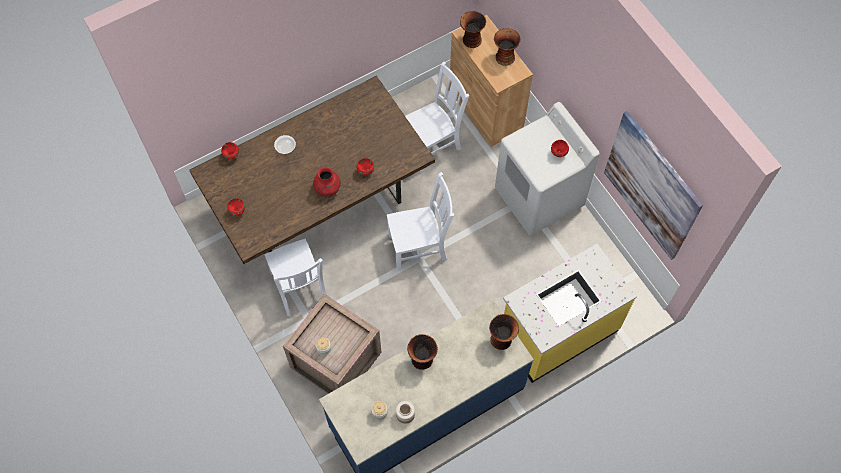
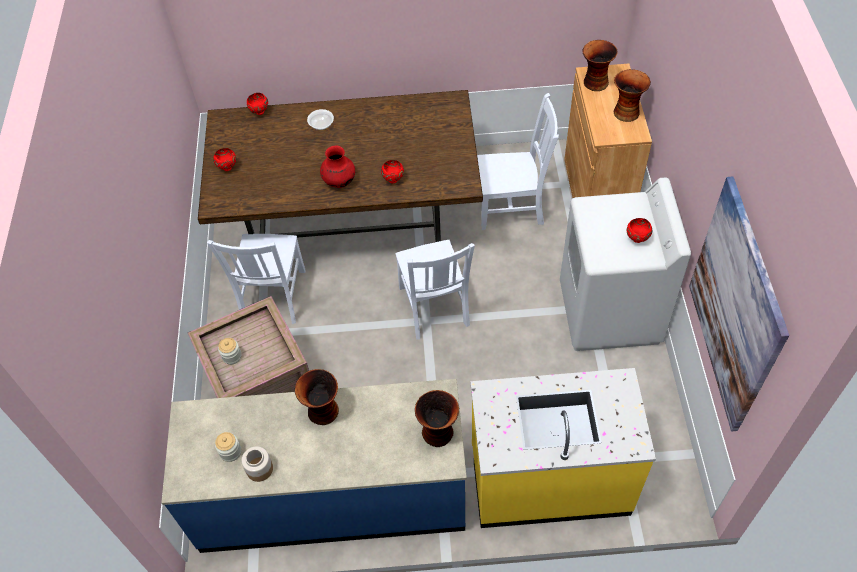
camera: 30 degrees right, 10 degrees down
white chair [387,172,454,271] -> white chair turned 60 degrees clockwise [395,240,475,339]

